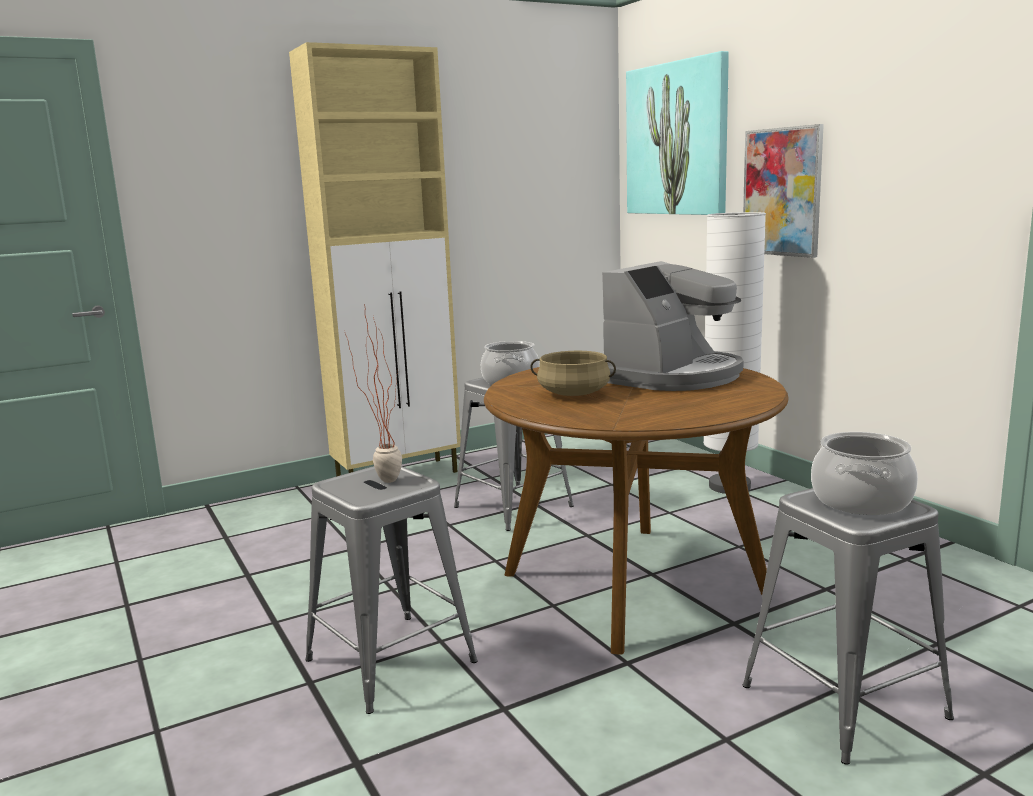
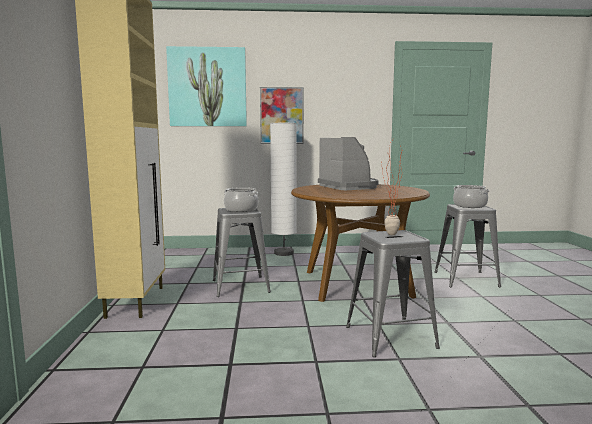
camera: 65 degrees left, 5 degrees down
beige cooking pot [530,351,616,396] -> none

